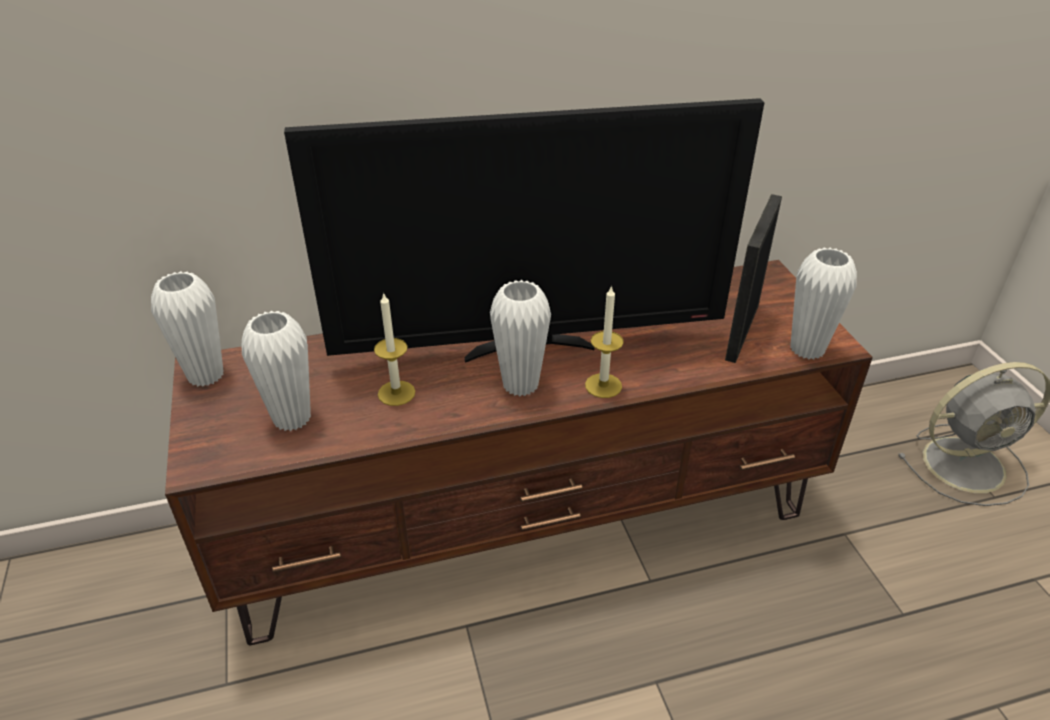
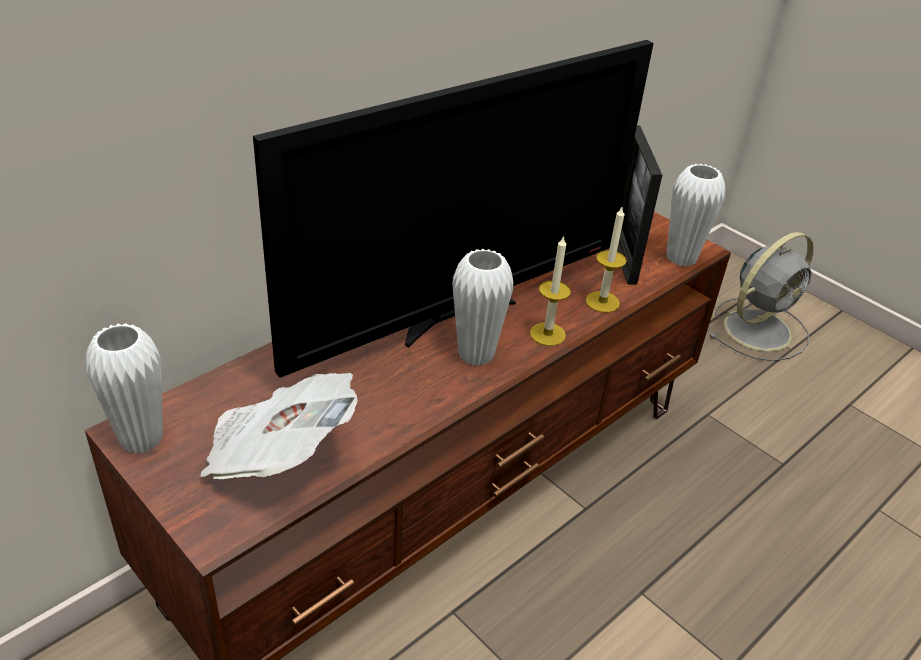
camera: 30 degrees left, 0 degrees up
white vase [242,311,311,431] -> newspaper [200,373,358,479]
candle [374,292,416,406] -> candle moved to [585,207,627,313]

